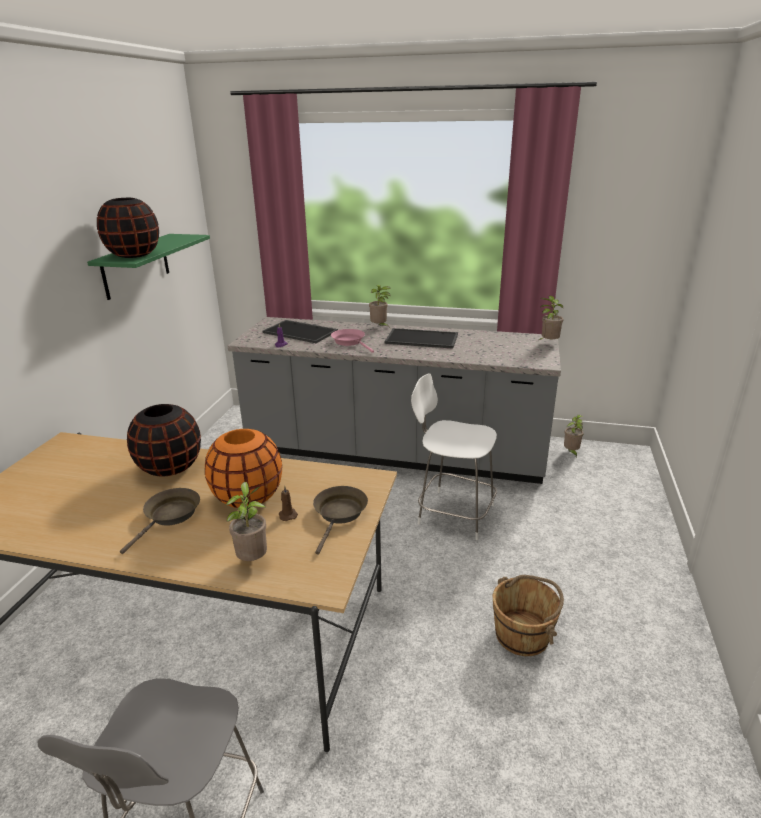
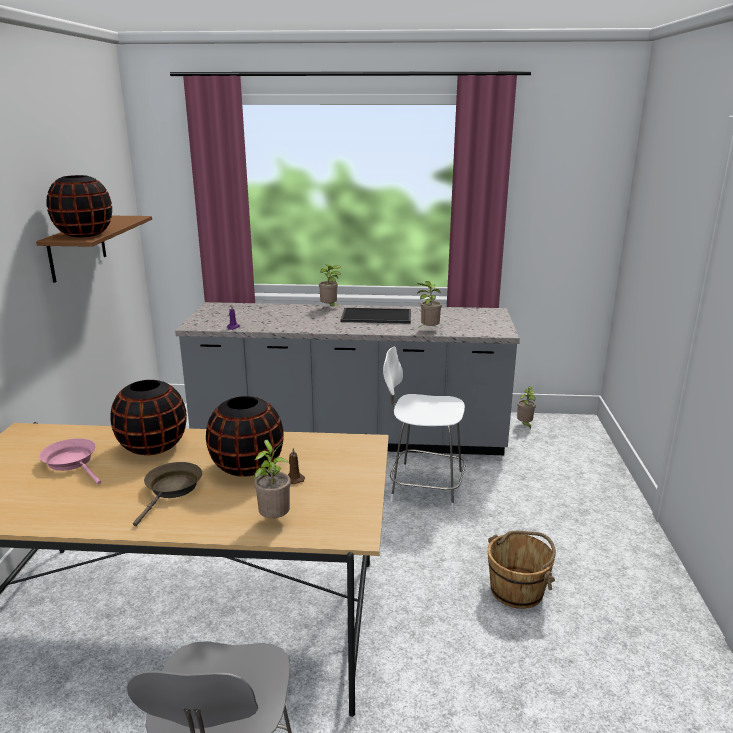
camera: 10 degrees left, 5 degrees down
green shelf [87,234,210,300] -> brown shelf [36,216,152,283]
orange vase [205,429,282,508] -> black vase [206,396,284,477]
tray [263,320,338,343] -> none
brown frying pan [313,486,368,555] -> none
pink frying pan [331,329,374,353] -> pink frying pan moved to [39,438,101,484]
potted plant [539,296,563,340] -> potted plant moved to [417,281,442,328]

